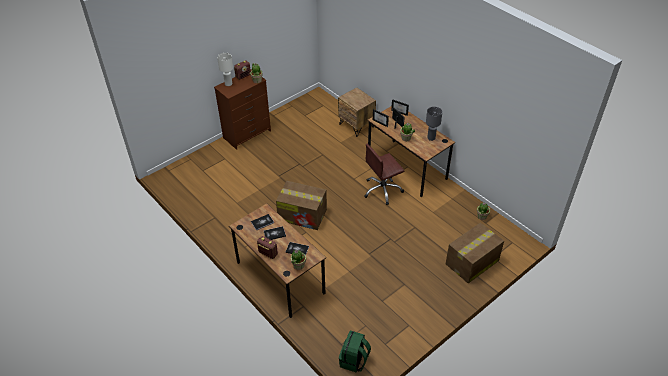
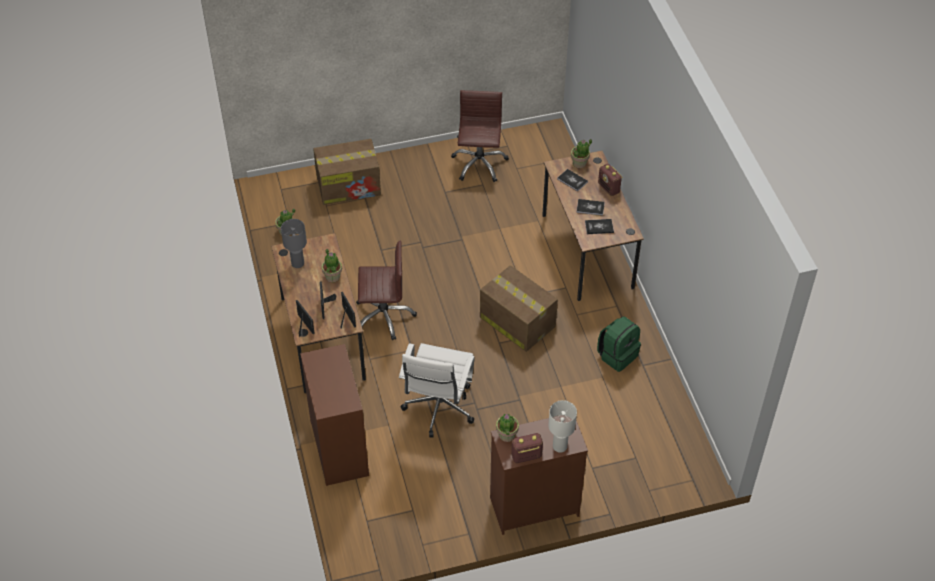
camera: 155 degrees left, 5 degrees up
brown nightstand [338,87,376,137] -> brown dresser [300,344,369,486]
green backpack [339,331,371,373] -> green backpack moved to [597,316,641,372]
none -> white office chair [399,343,475,438]
none -> brown office chair [451,90,509,182]

